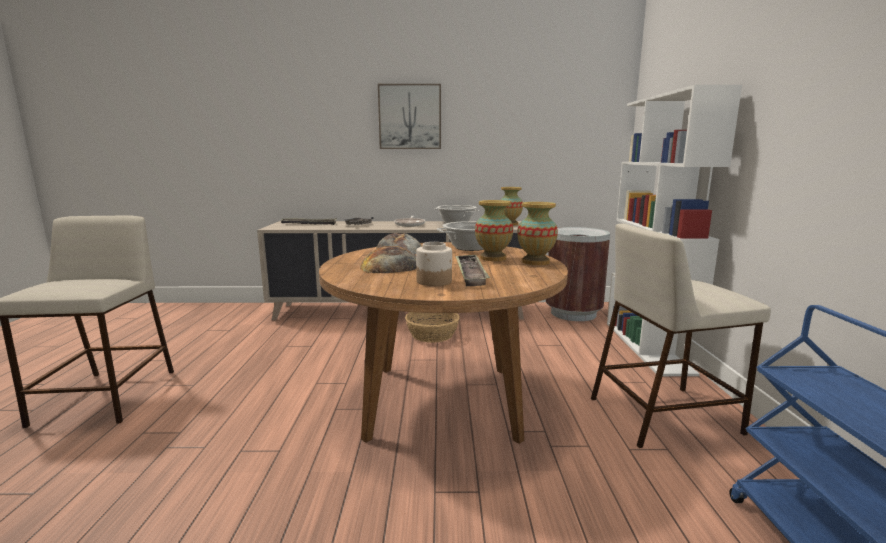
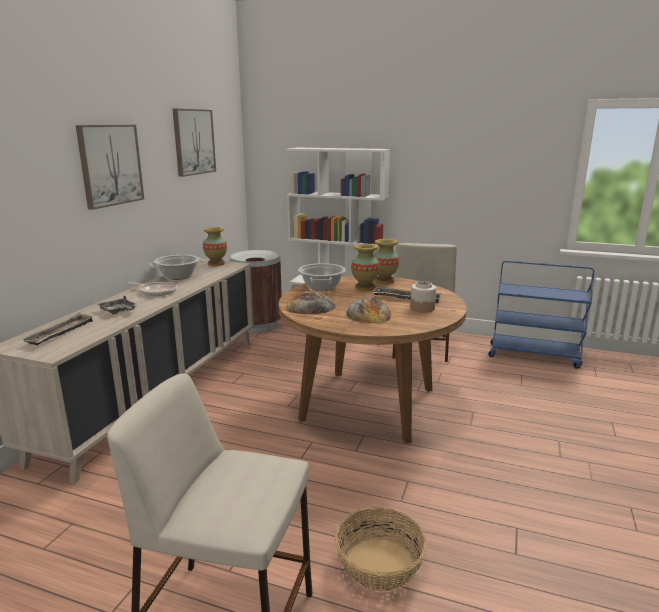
camera: 70 degrees left, 5 degrees up
basket [405,312,460,343] -> basket moved to [335,507,427,592]
none -> picture [173,109,216,177]

